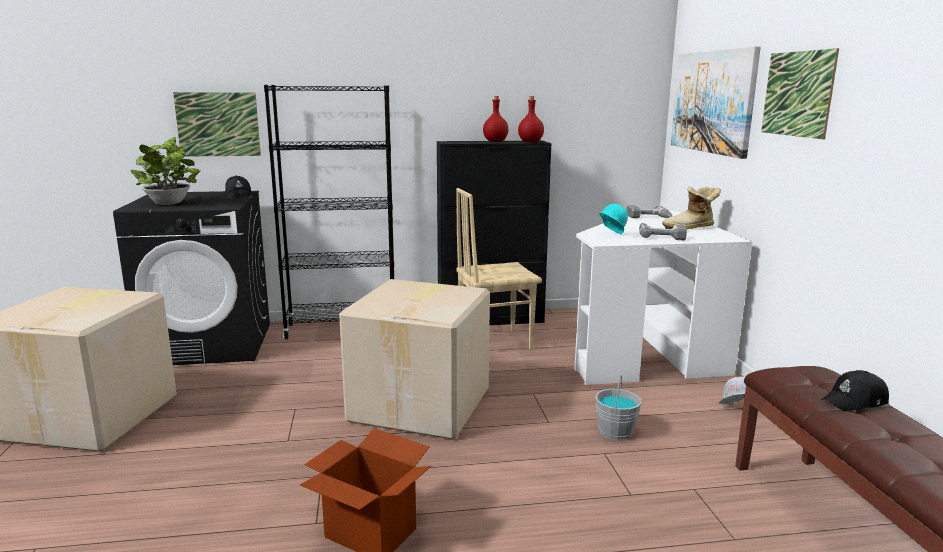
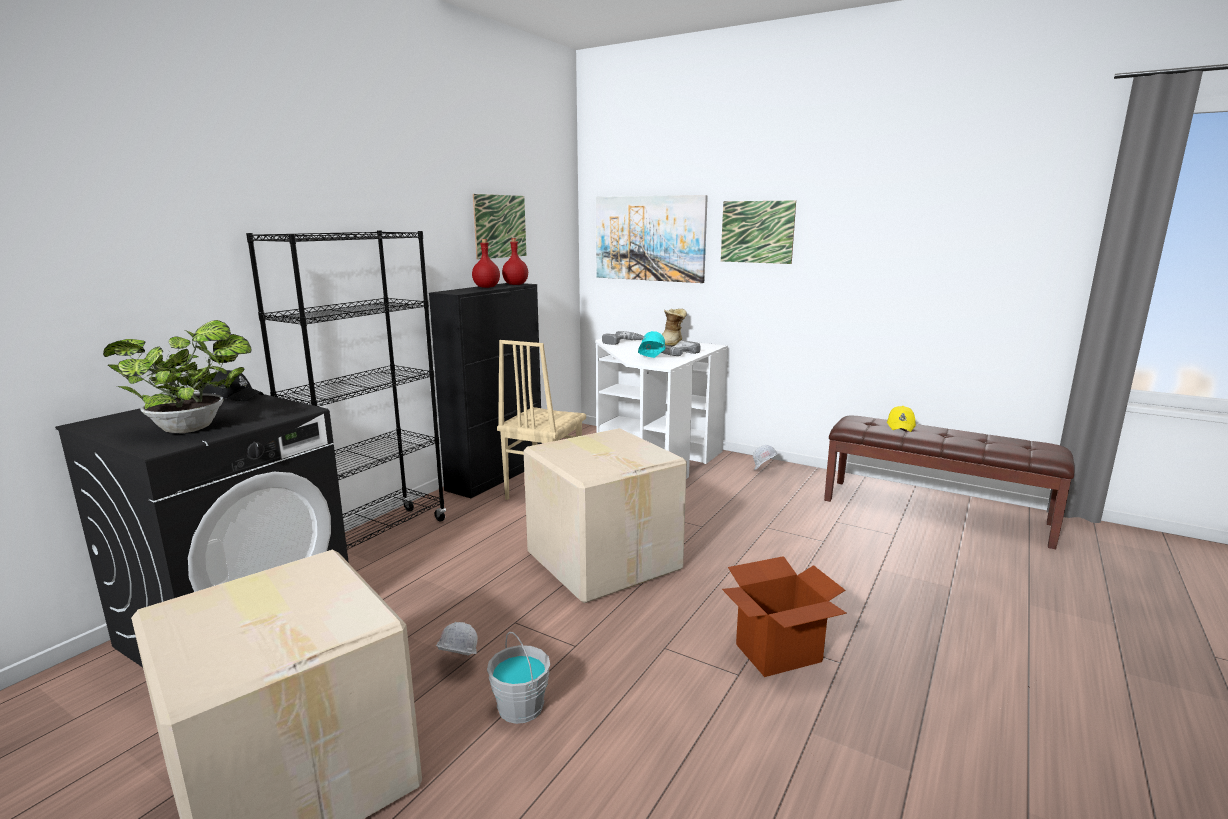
camera: 50 degrees left, 0 degrees up
picture [173,92,261,157] -> picture moved to [473,194,526,260]
grey bucket [595,375,642,441] -> grey bucket moved to [487,632,550,724]
black cap [821,370,889,411] -> yellow cap [887,406,916,432]
none -> white hard hat [436,622,478,655]

